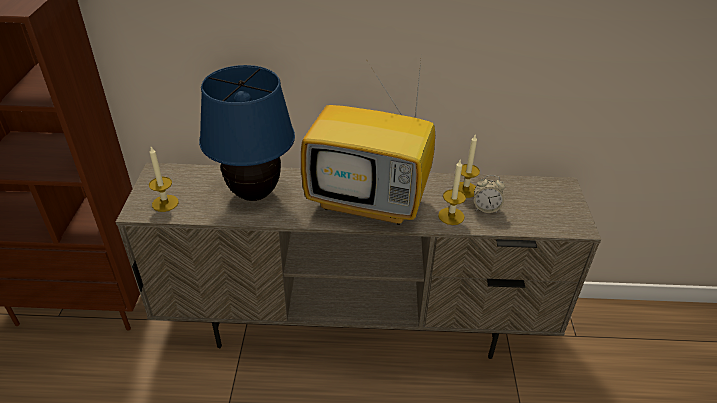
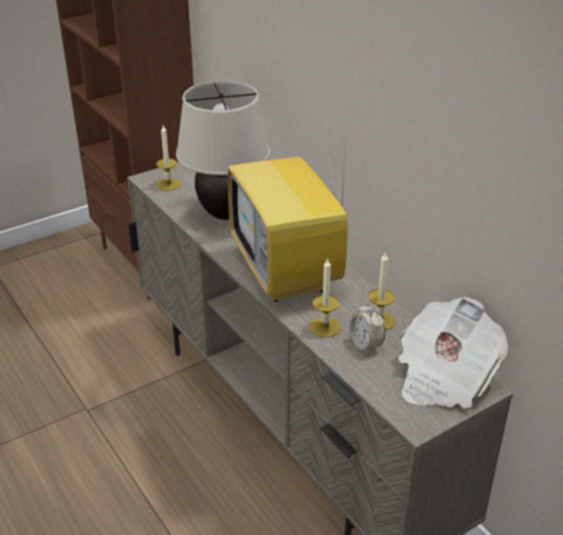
camera: 55 degrees right, 5 degrees down
blue table lamp [199,65,295,201] -> beige table lamp [176,81,270,220]
none -> newspaper [398,297,508,409]

